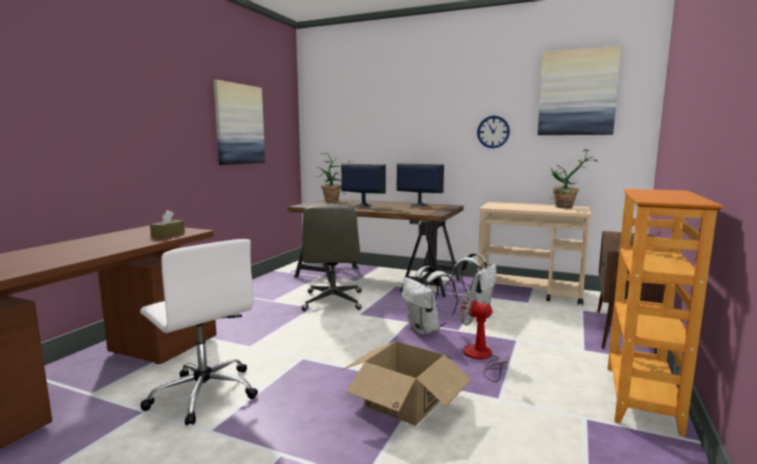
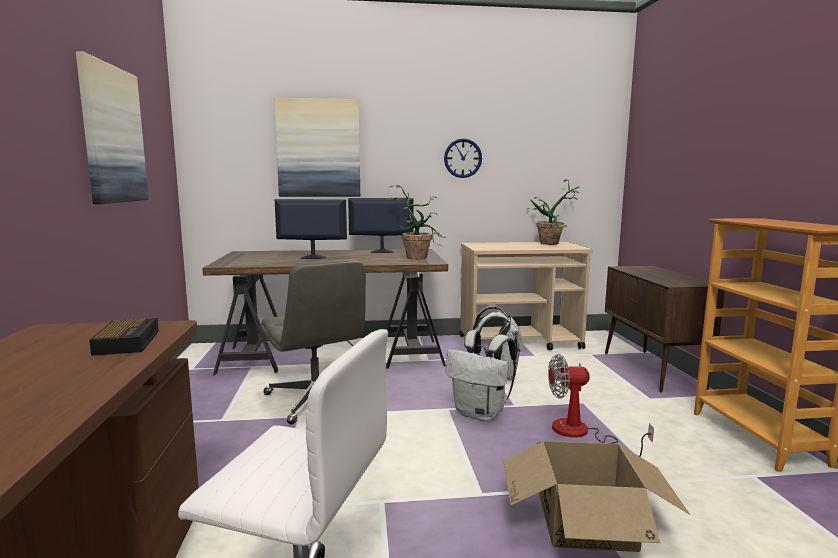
camera: 30 degrees left, 0 degrees up
brown tissue box [150,210,185,239] -> alarm clock [89,318,159,356]
potted plant [315,153,351,202] -> potted plant moved to [387,185,445,260]
picture [538,46,622,135] -> picture moved to [274,98,360,197]

